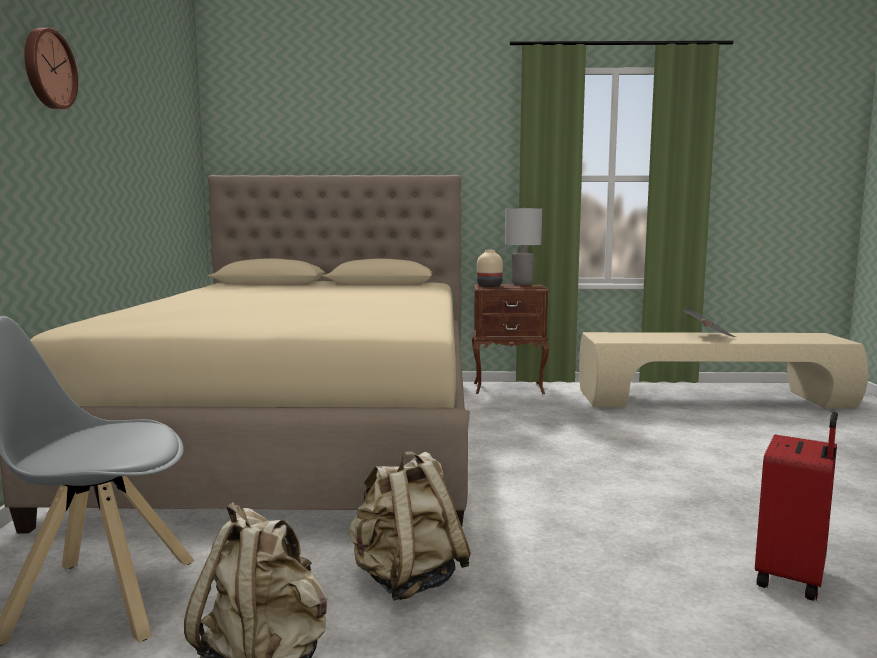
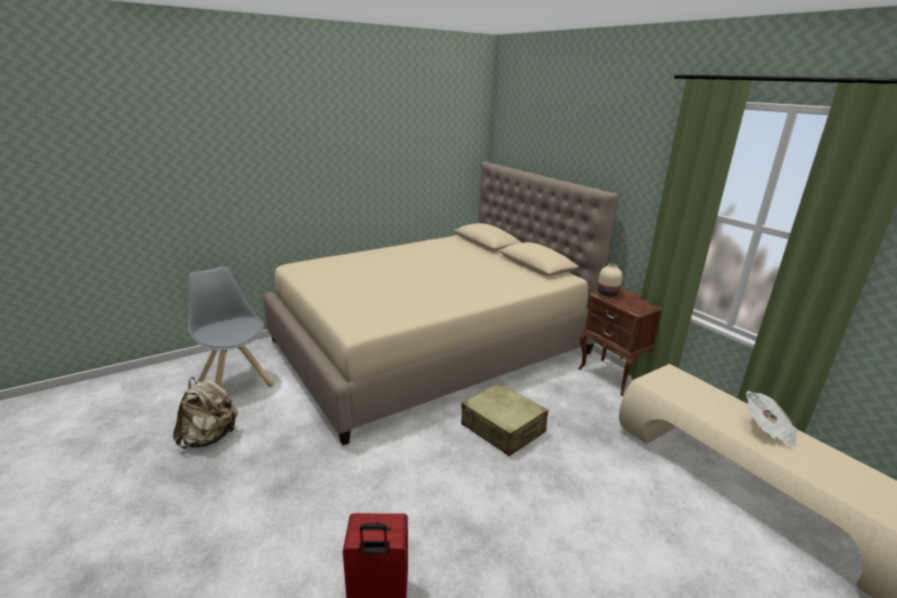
camera: 55 degrees right, 15 degrees up
wall clock [24,28,78,109] -> none
beige backpack [348,451,471,601] -> none
grey table lamp [505,208,542,285] -> none
none -> beige suitcase [461,383,548,456]

